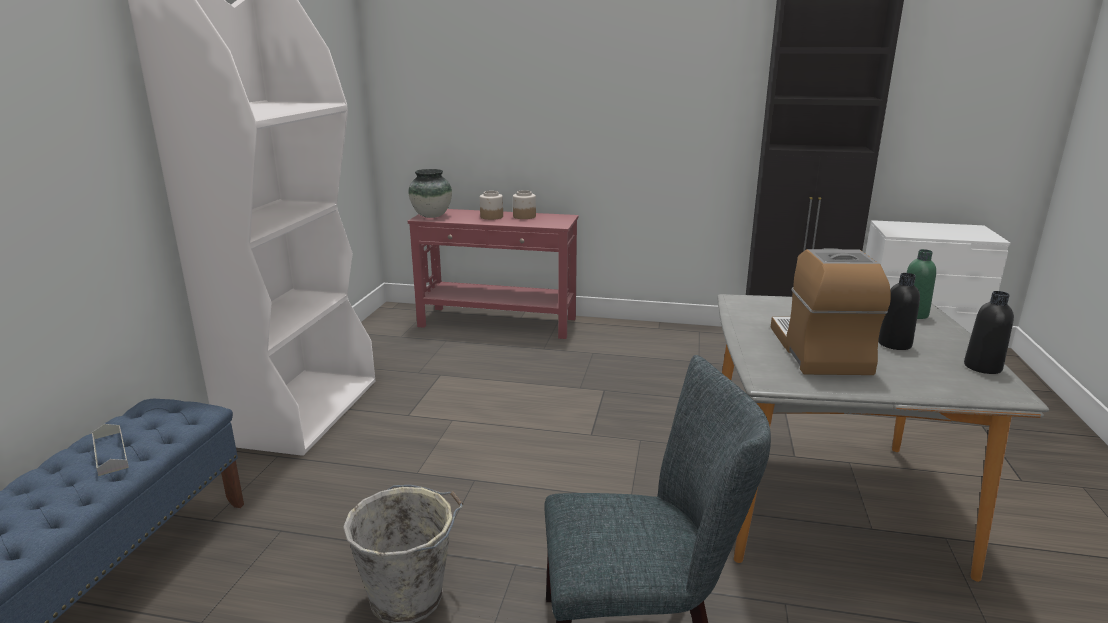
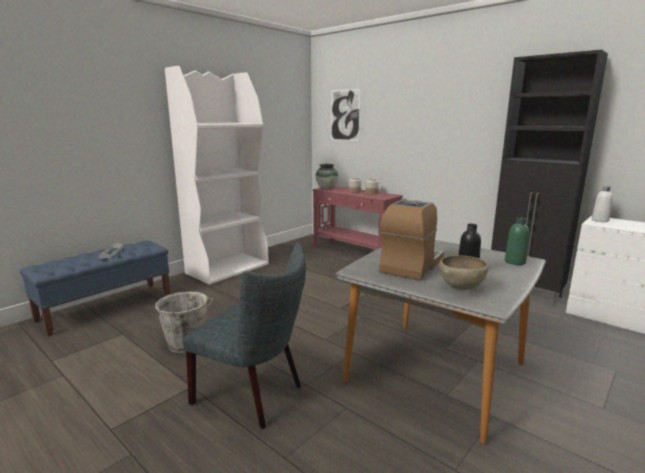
camera: 30 degrees right, 5 degrees down
black bottle [964,291,1014,374] -> none
none -> picture [331,89,361,141]
none -> brown bowl [439,255,489,290]
none -> white bottle [592,186,613,222]

